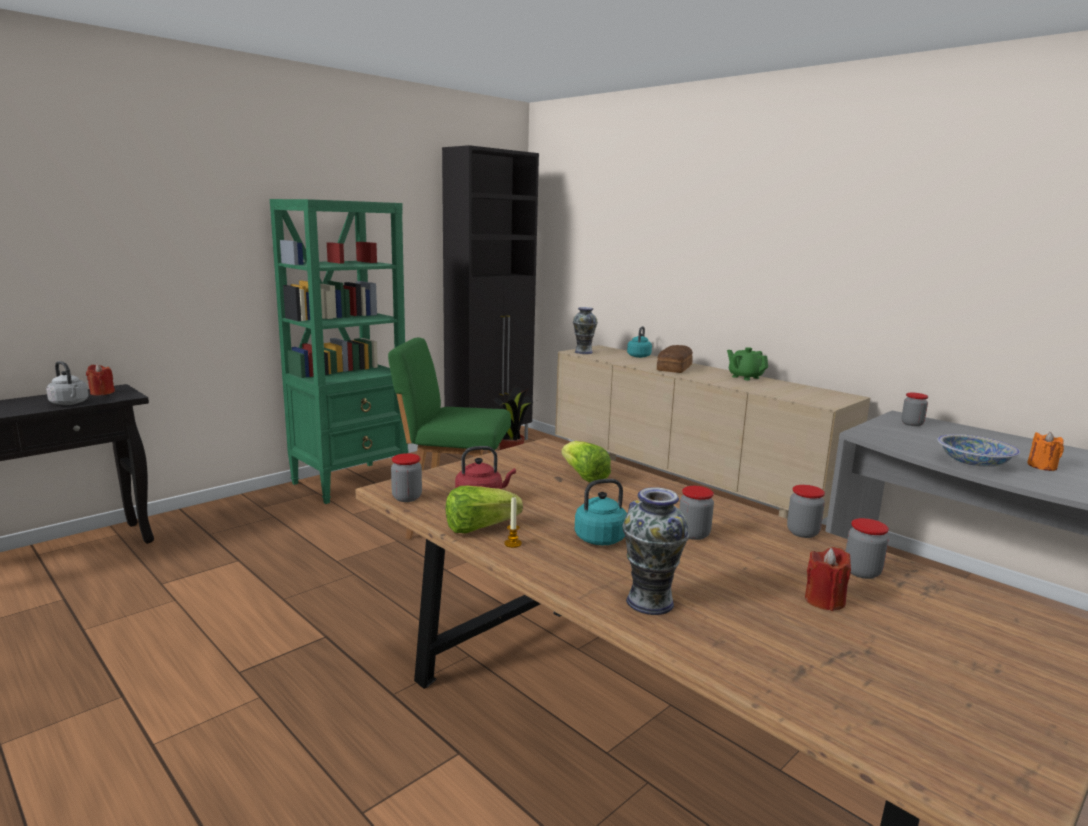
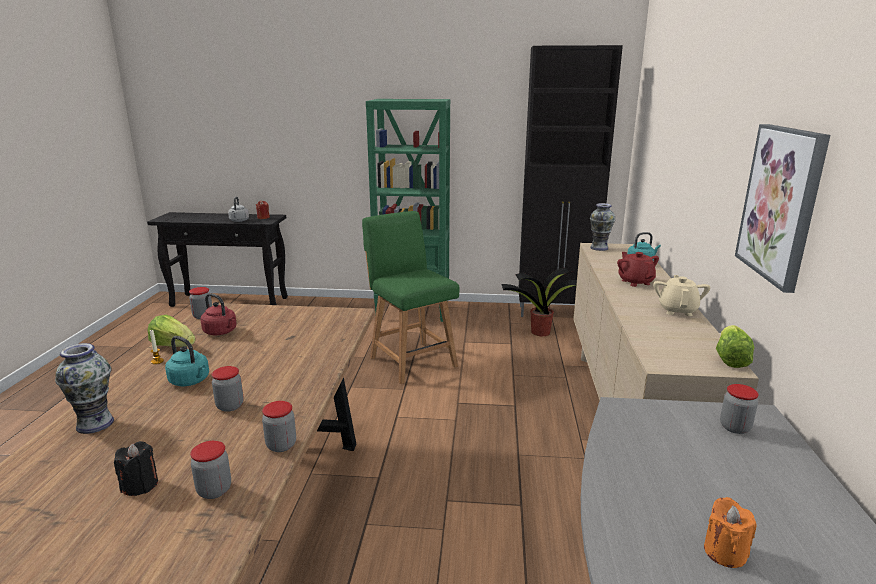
camera: 50 degrees right, 5 degrees up
lettuce [561,441,611,483] -> lettuce moved to [716,325,754,368]
bread [657,345,693,373] -> red teapot [617,252,659,287]
green teapot [727,347,768,380] -> beige teapot [653,275,710,316]
red candle [805,547,851,611] -> black candle [114,441,158,496]
bowl [937,434,1020,467] -> none
none -> picture [735,124,831,293]

